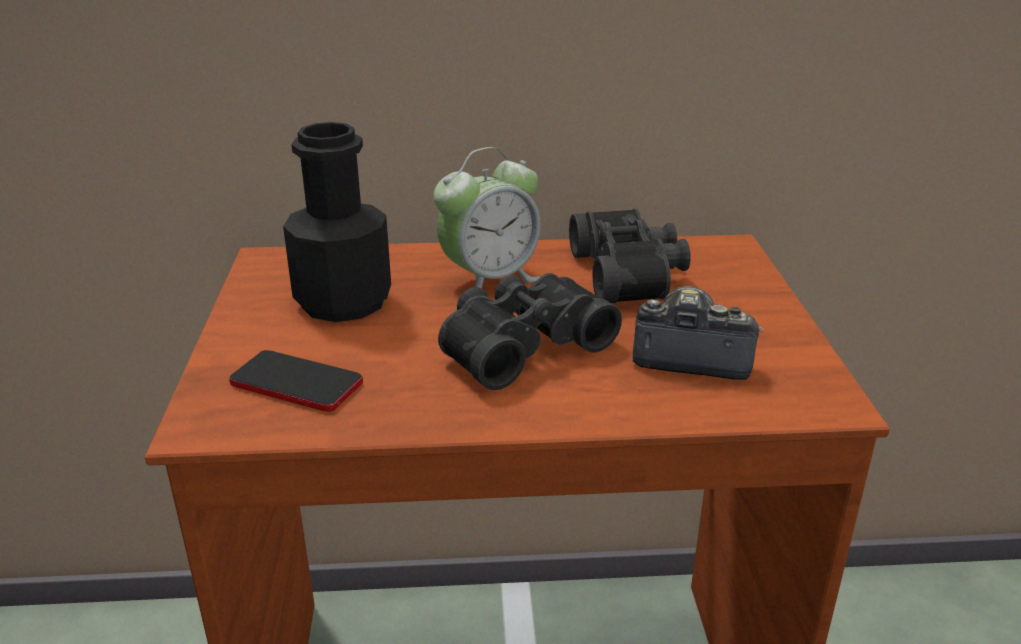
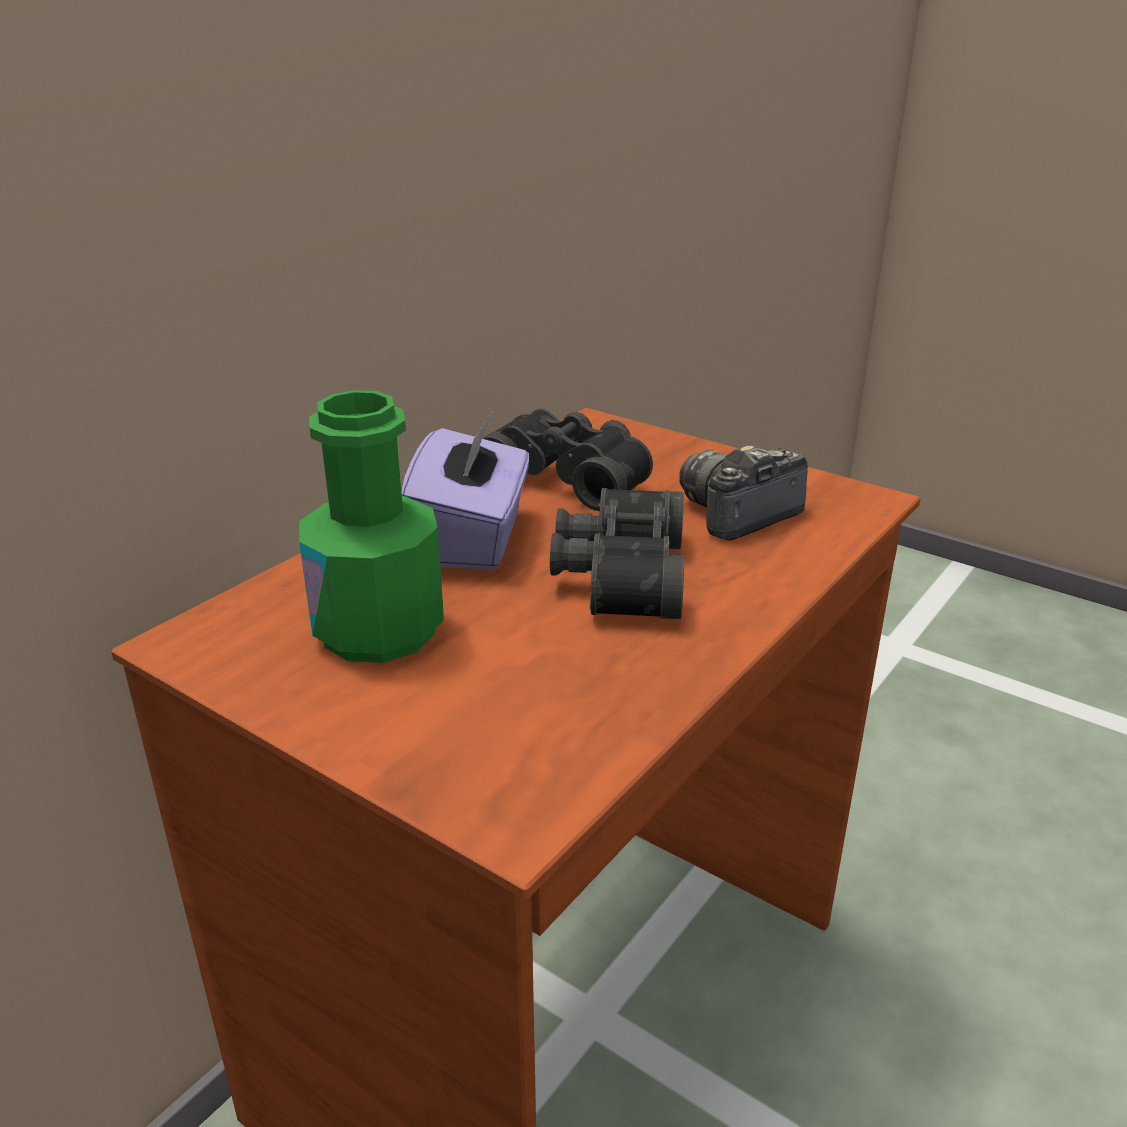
camera: 50 degrees left, 0 degrees up
phone [229,350,363,412] -> none
black bottle [283,122,391,322] -> green bottle [299,390,444,663]
alarm clock [433,147,541,288] -> purple tissue box [401,412,529,570]

